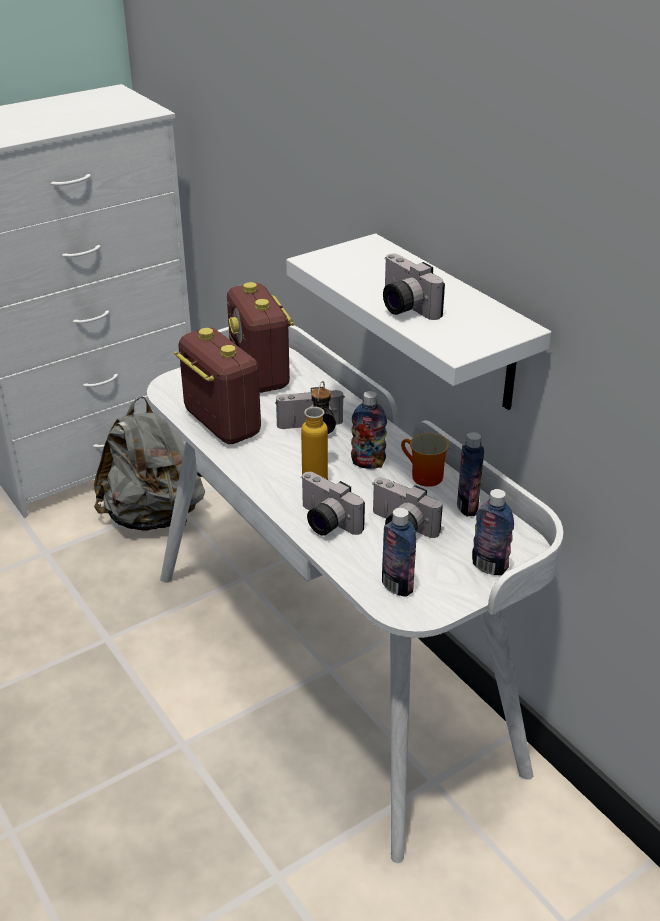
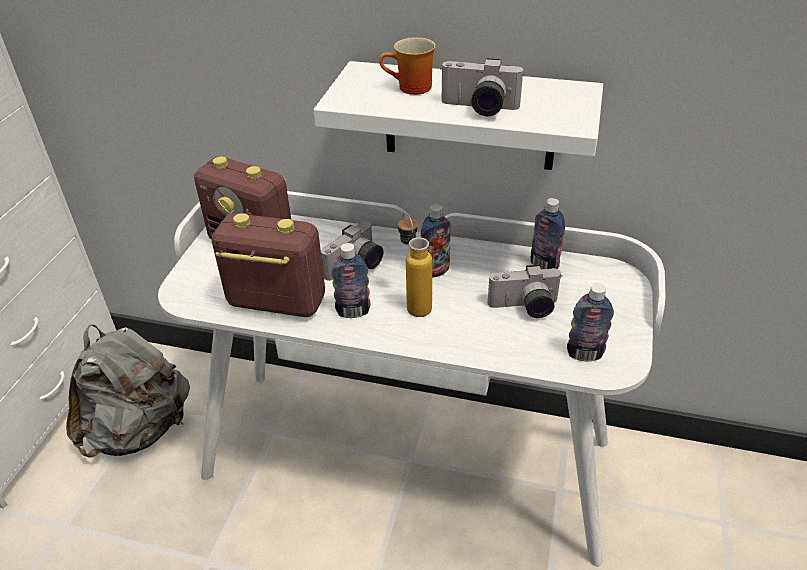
camera: 40 degrees left, 5 degrees up
camera [301,472,365,536] -> none
mug [401,433,449,487] -> mug moved to [379,37,436,95]
bottle [472,489,514,575] -> bottle moved to [331,243,371,318]

